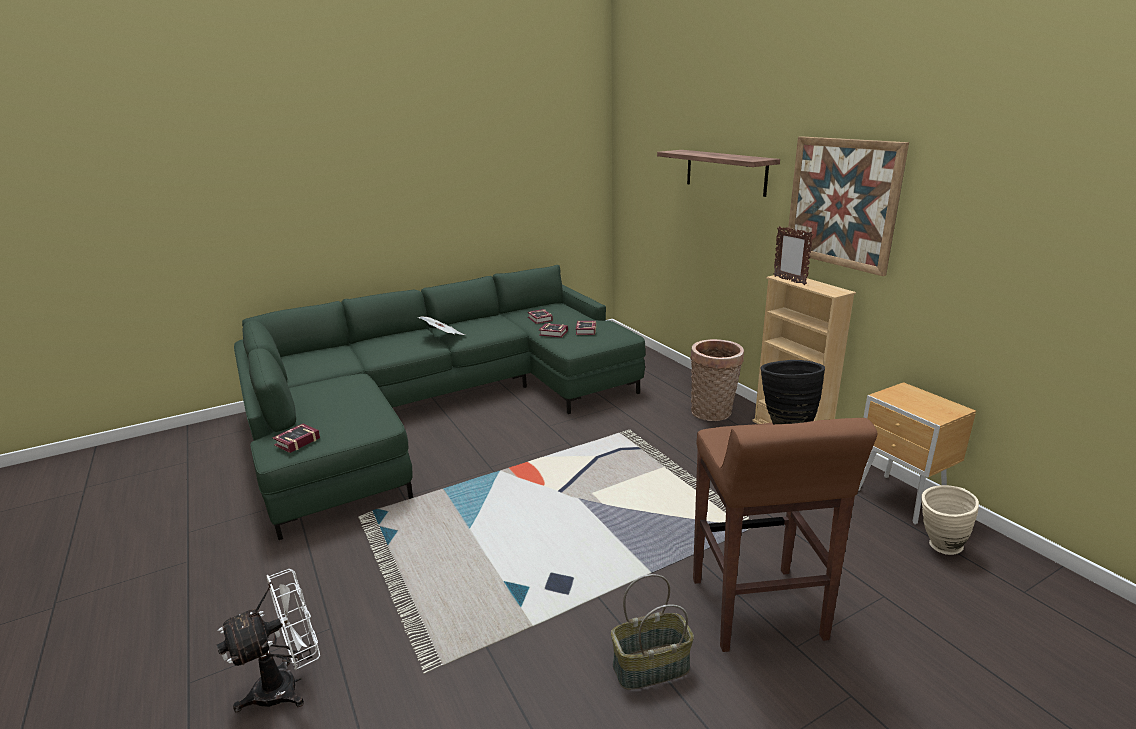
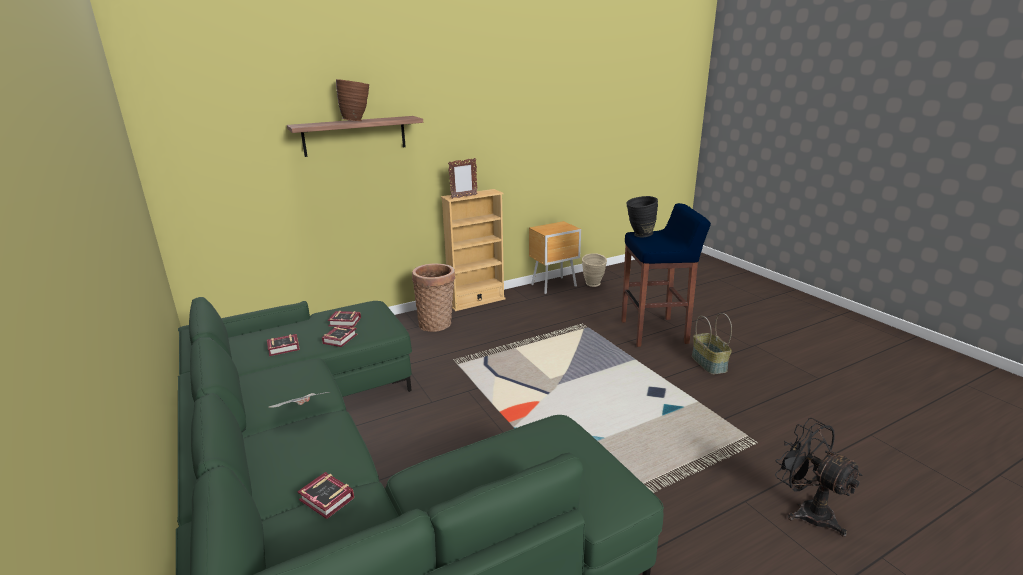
camera: 90 degrees left, 0 degrees up
white fan [217,569,320,712] -> black fan [775,418,863,537]
book [272,424,320,453] -> book moved to [298,472,354,519]
brown stool [693,418,878,652] -> blue stool [621,203,711,347]
picture [788,136,909,276] -> none
none -> brown vase [336,79,369,121]

